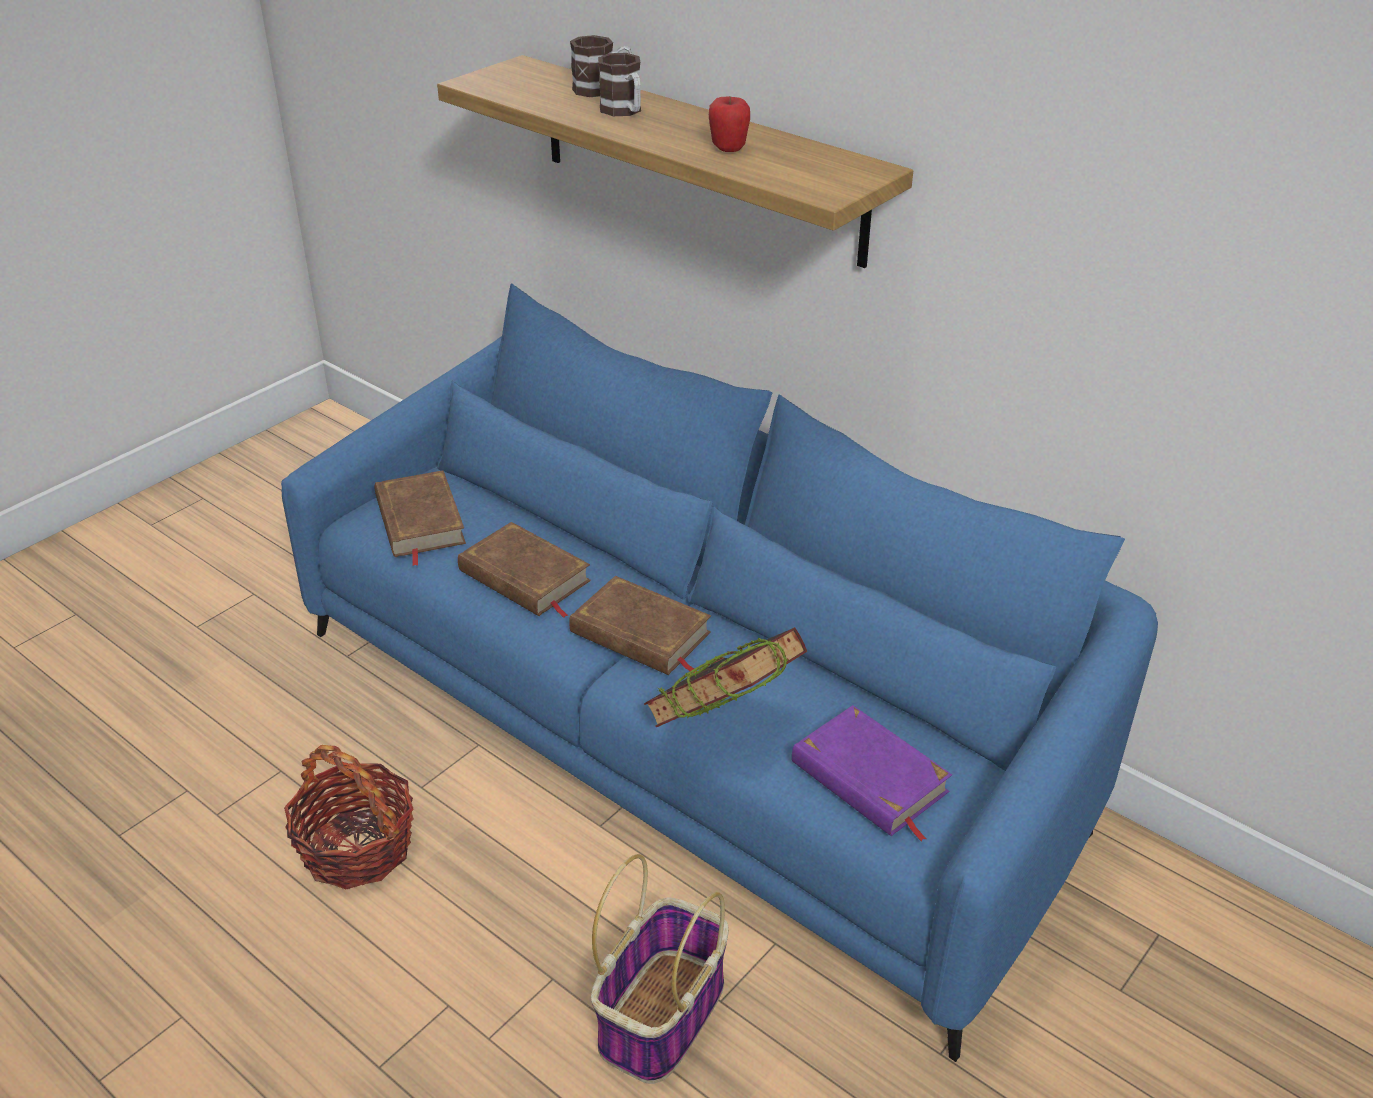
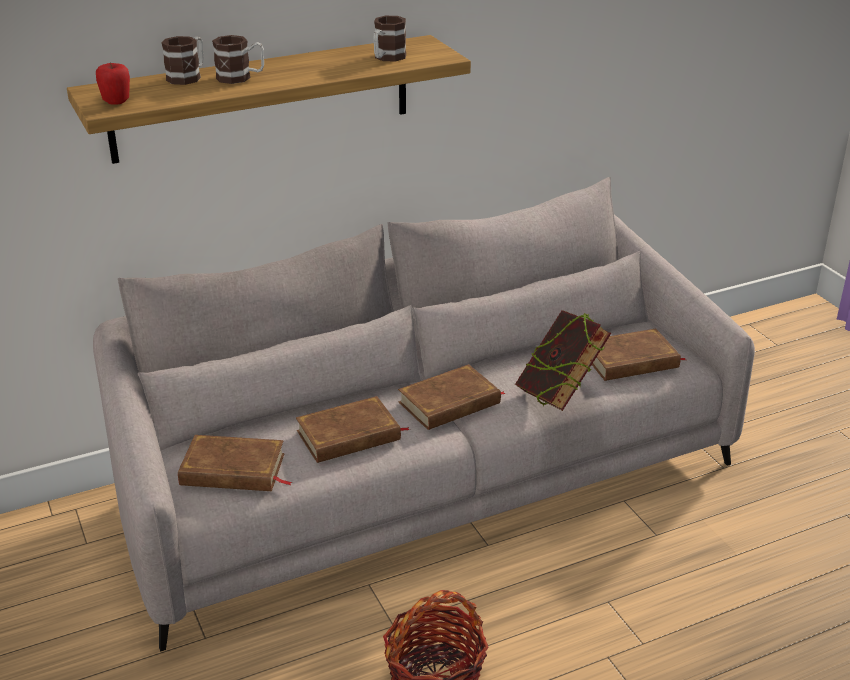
camera: 65 degrees left, 5 degrees down
blue sofa [281,284,1158,1062] -> grey sofa [93,177,755,652]
basket [591,854,729,1084] -> none
apple [709,96,750,152] -> apple moved to [96,63,130,105]
purple book [792,705,952,842] -> brown book [592,328,686,381]
none -> mug [373,16,406,62]

